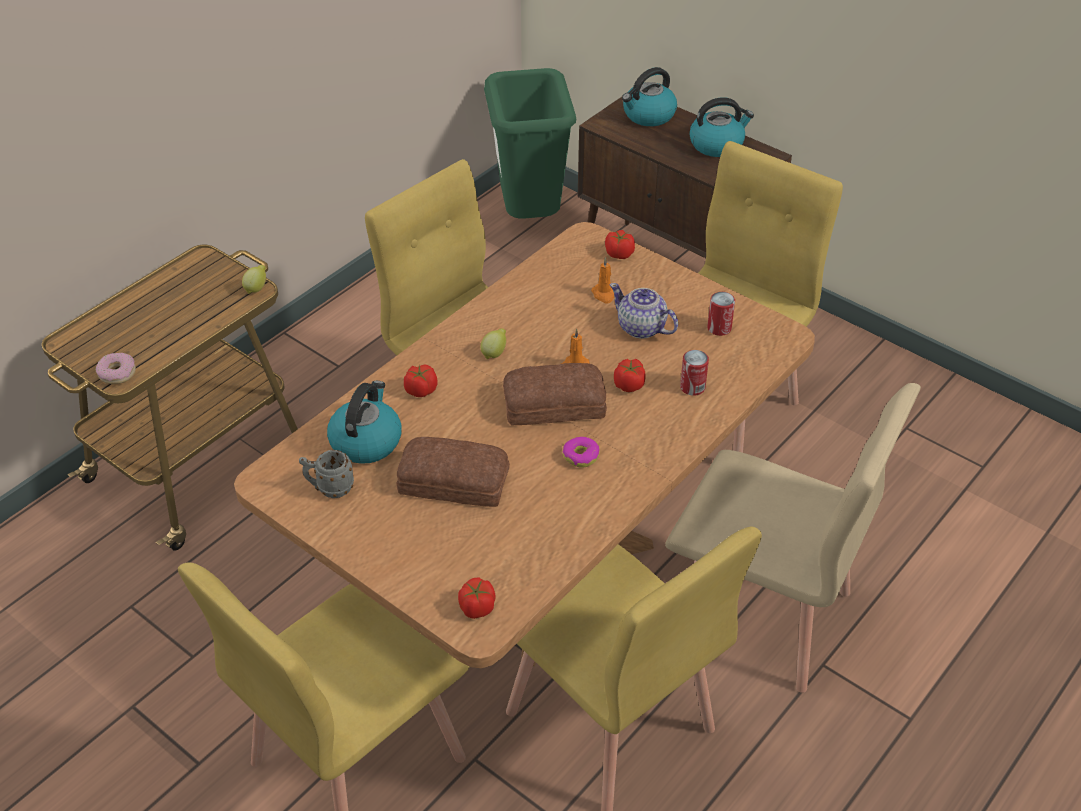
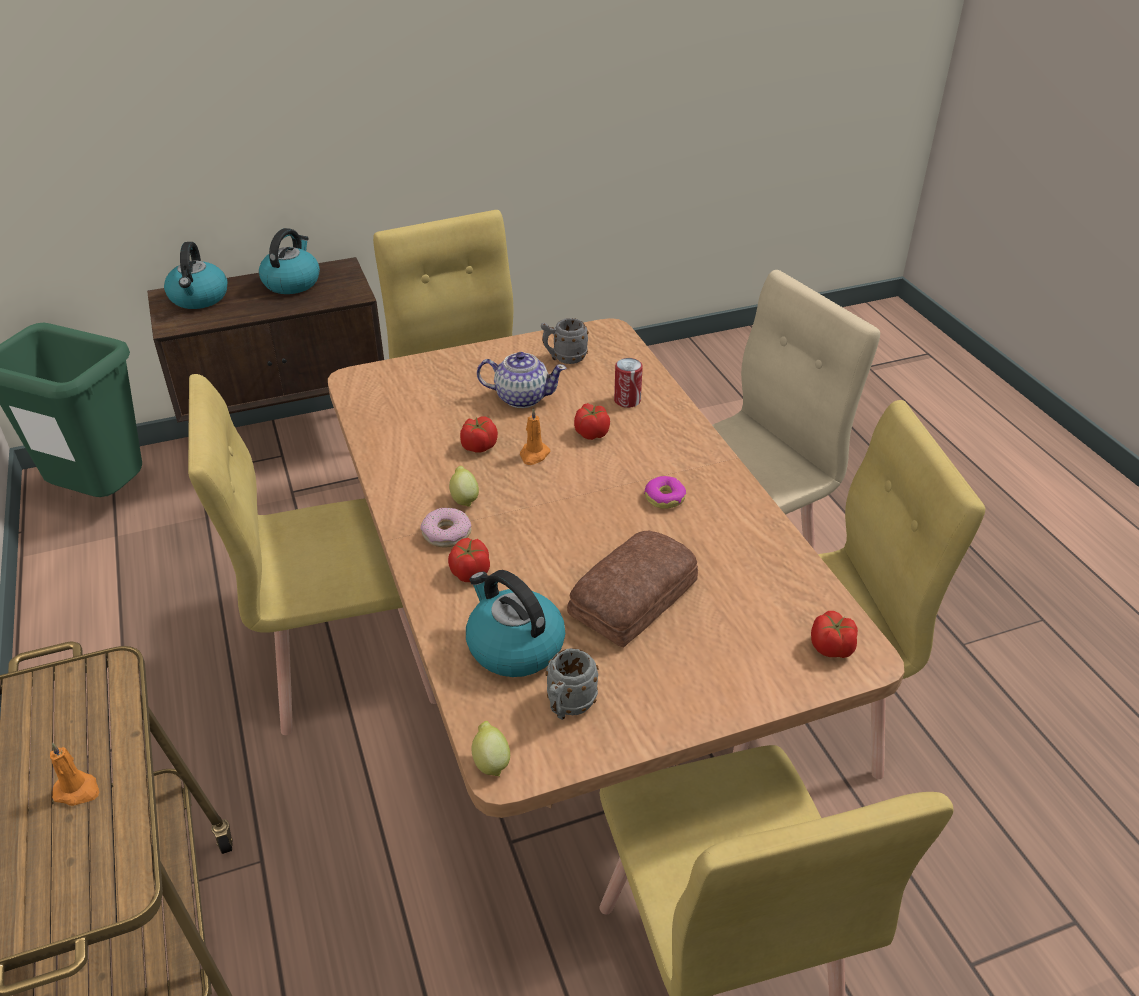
camera: 60 degrees left, 5 degrees down
donut [96,353,136,384] -> donut moved to [420,508,471,547]
lemon [242,265,266,294] -> lemon moved to [471,721,510,777]
bread [503,363,607,426] -> none
orange candle [591,257,614,303] -> orange candle moved to [50,743,100,806]
tomato [605,230,635,259] -> tomato moved to [460,417,498,453]
teapot [610,283,678,339] -> teapot turned 150 degrees counterclockwise [477,352,567,408]
can [707,292,735,336] -> grey mug [541,318,589,364]

